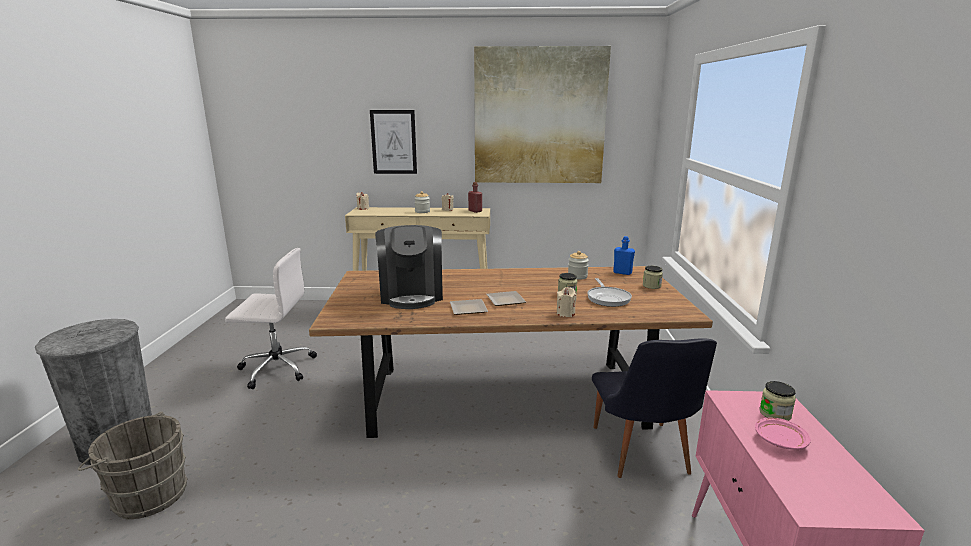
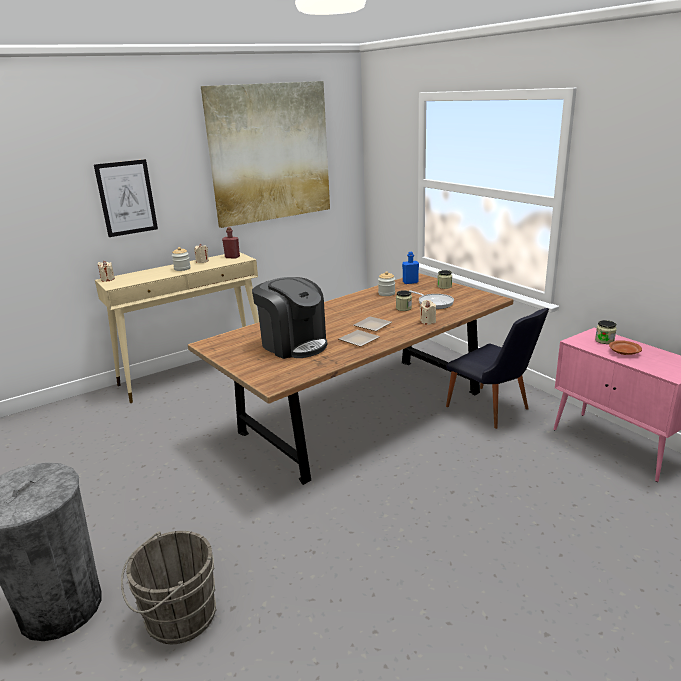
camera: 35 degrees left, 5 degrees up
white office chair [225,248,317,389] -> none
pink plate [755,418,811,449] -> brown plate [609,340,642,355]

